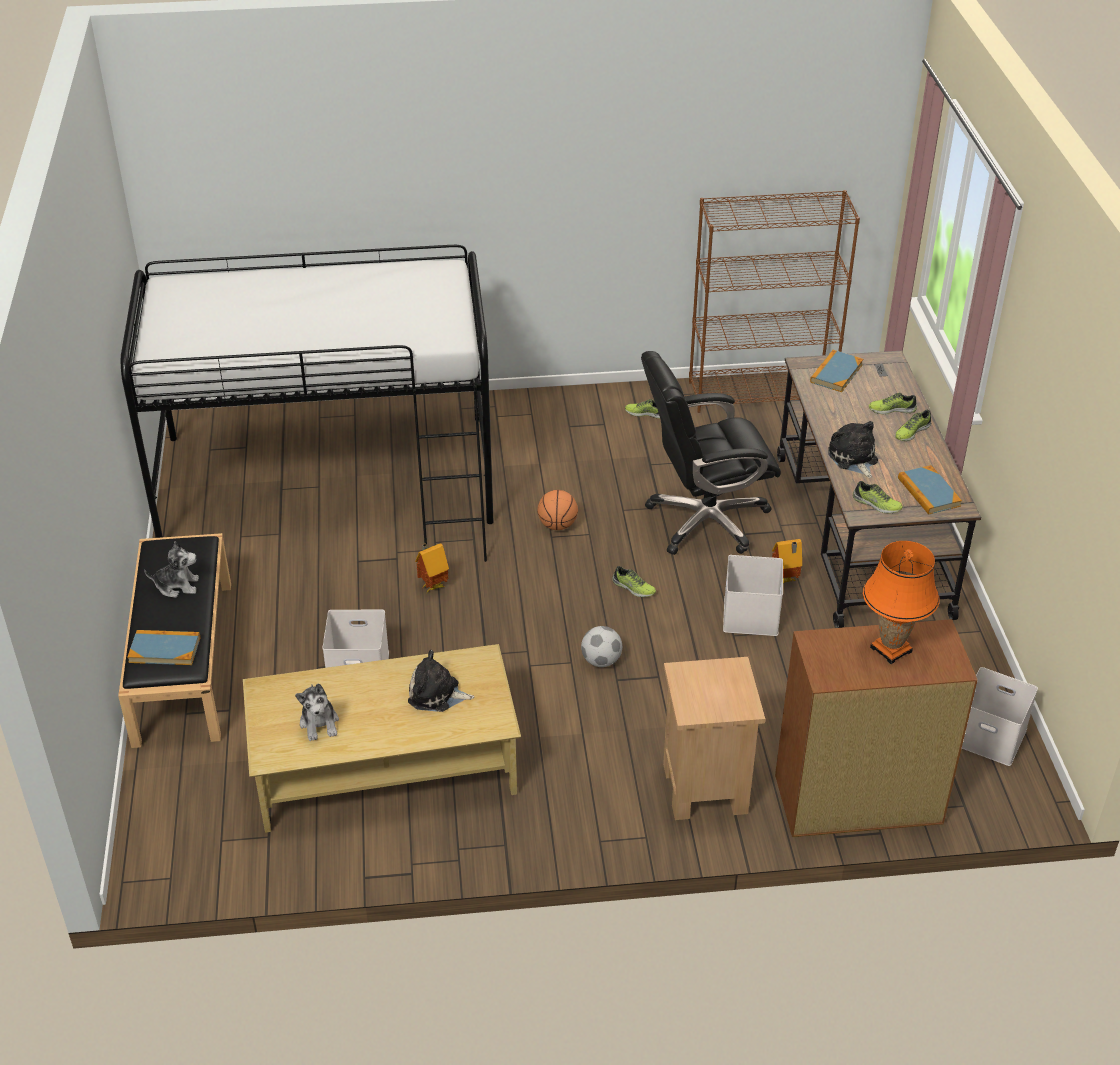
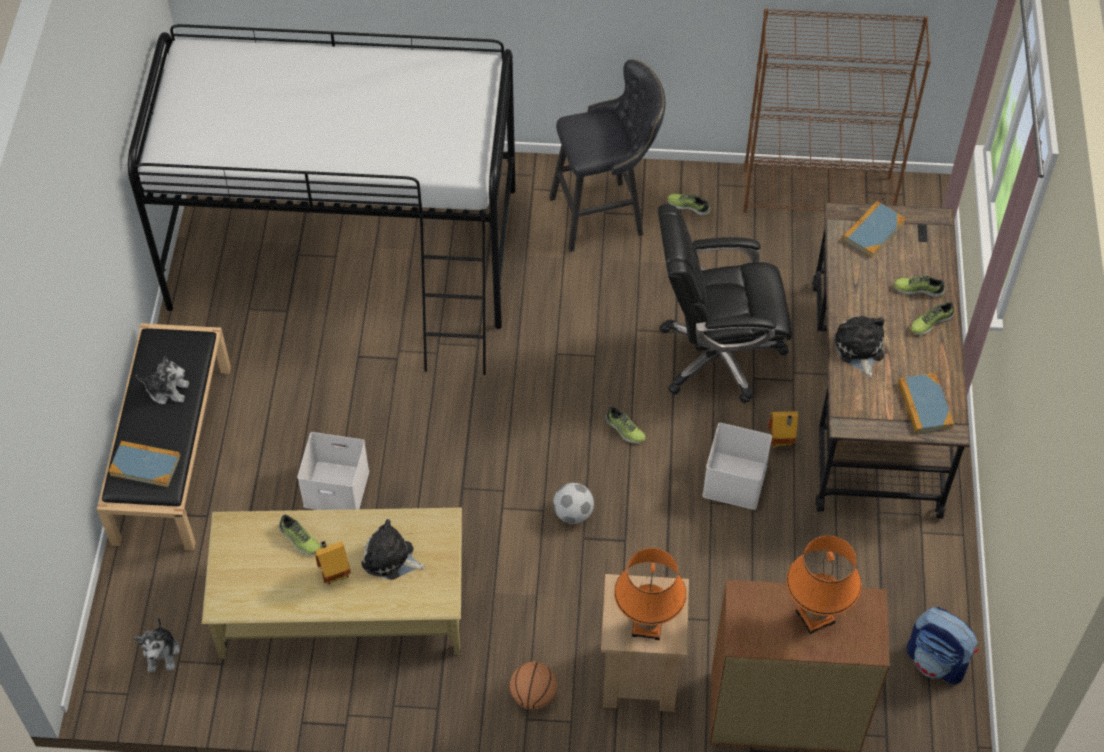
camera: 10 degrees right, 15 degrees up
plush toy [295,683,339,741] -> plush toy moved to [134,616,180,673]
toy house [415,543,449,592] -> toy house moved to [315,541,351,584]
basketball [537,490,578,530] -> basketball moved to [510,662,557,710]
shoe [853,481,903,513] -> shoe moved to [279,515,321,555]
white storage box [962,667,1038,766] -> backpack [907,607,978,684]
none -> black stool [549,59,666,252]
none -> orange table lamp [614,548,687,640]

